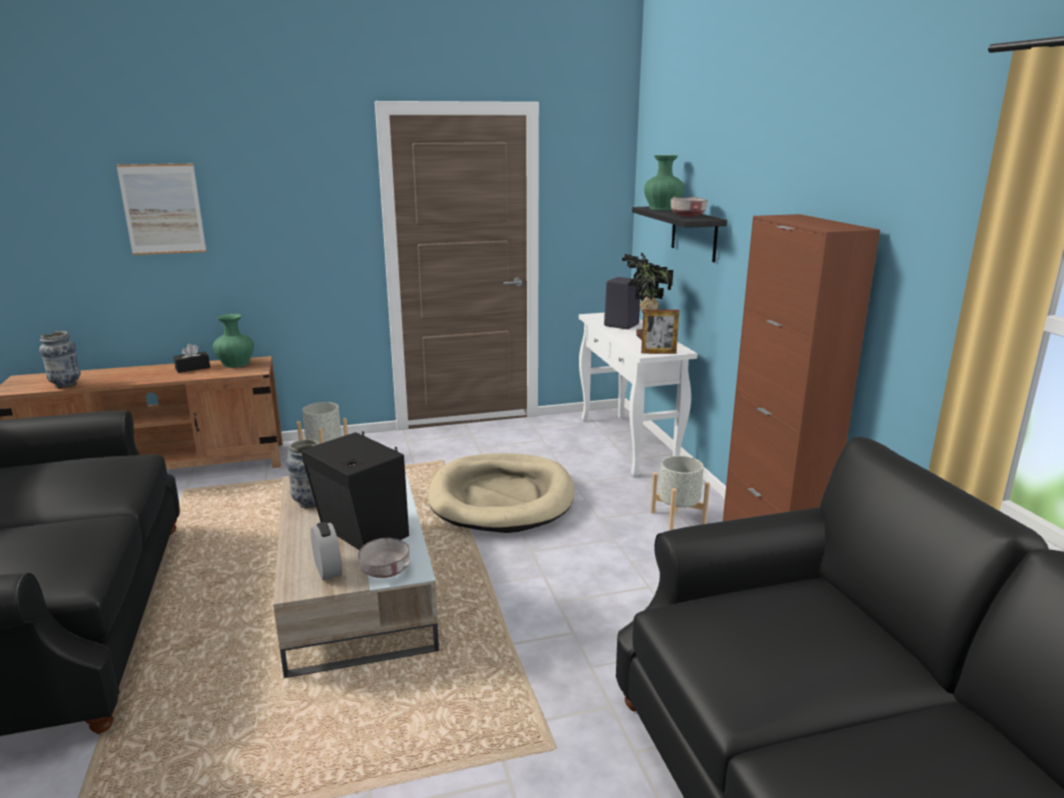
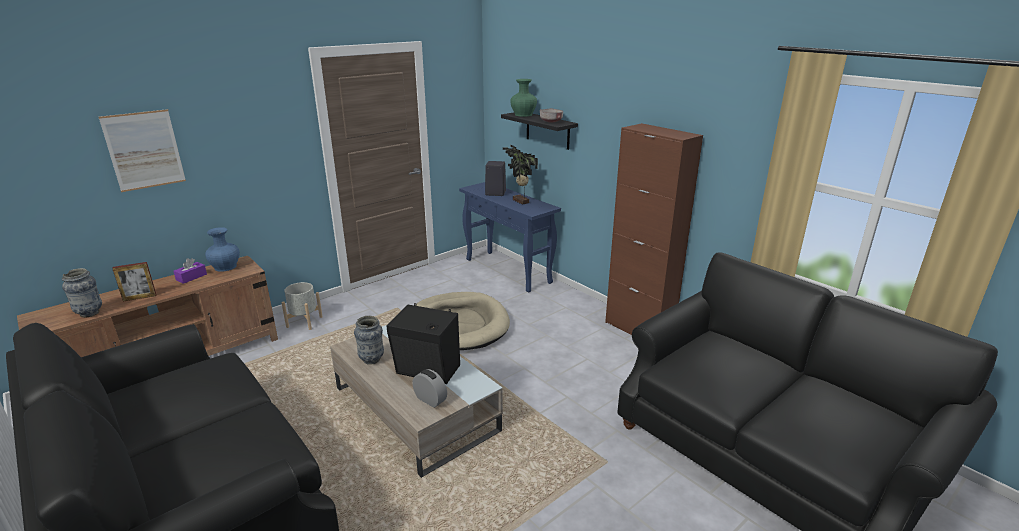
camera: 25 degrees left, 5 degrees up
black tissue box [173,343,210,373] -> purple tissue box [174,258,207,284]
green vase [213,314,254,368] -> blue vase [205,227,240,272]
grey bowl [358,538,410,578] -> none
white console table [579,313,697,477] -> blue console table [459,182,561,293]
picture frame [641,310,679,354] -> picture frame moved to [112,262,157,302]
grey planter [651,456,710,531] -> none

